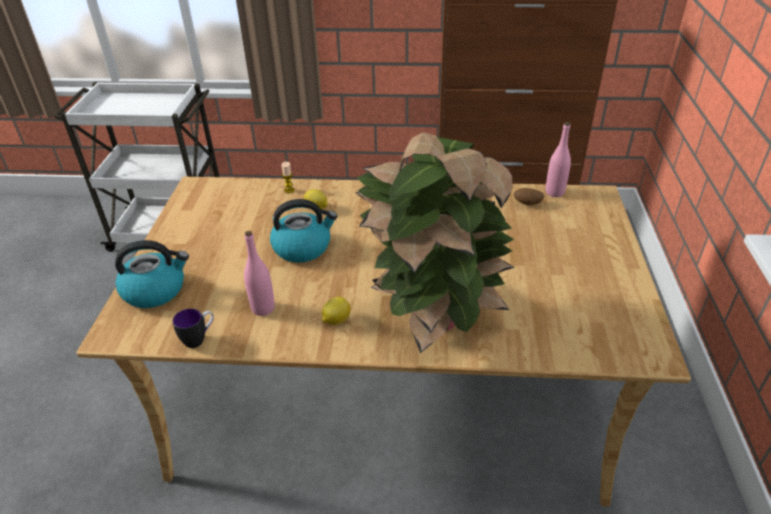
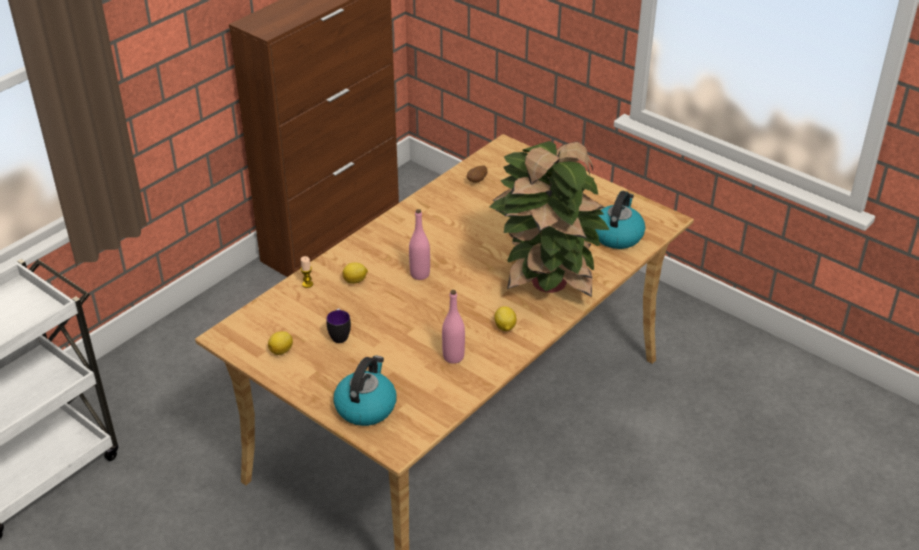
camera: 55 degrees left, 0 degrees up
mug [173,308,214,348] -> mug moved to [326,309,351,343]
kettle [270,199,338,263] -> kettle moved to [595,191,645,249]
pink bottle [546,122,571,197] -> pink bottle moved to [409,209,430,280]
none -> lemon [268,331,293,355]

